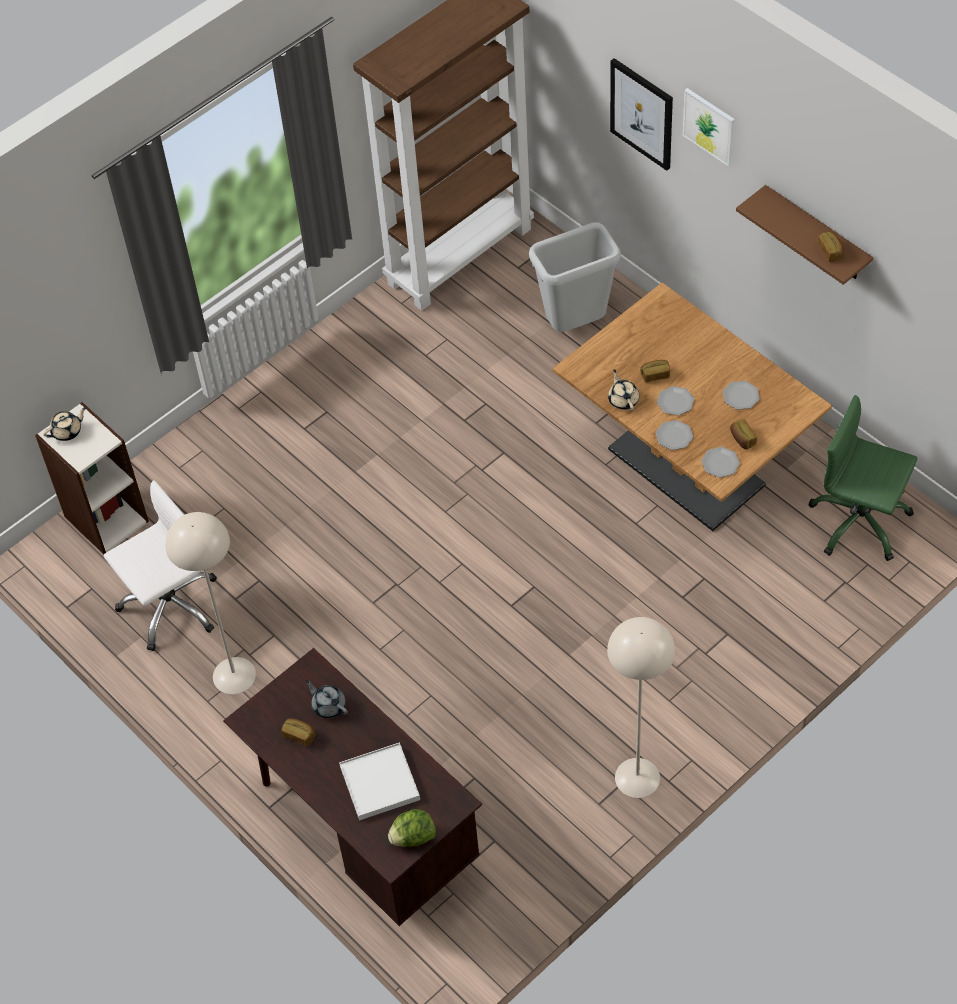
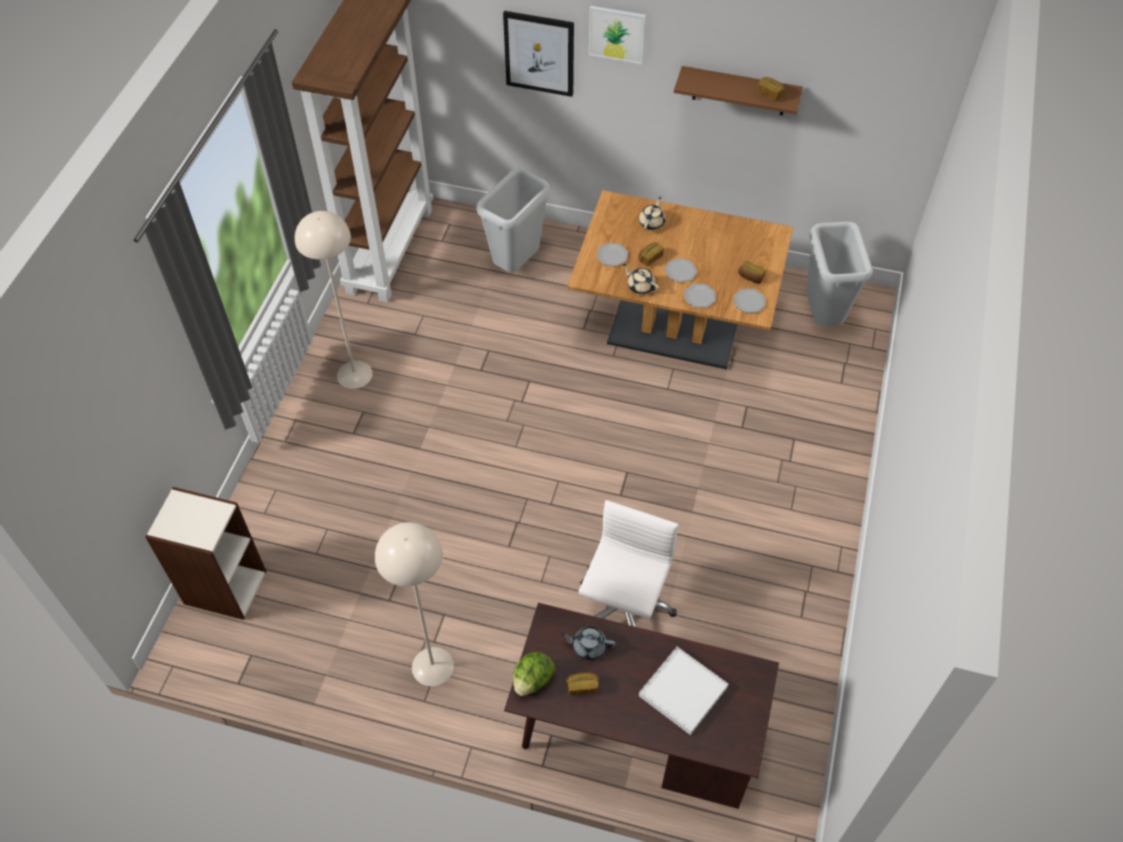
camera: 35 degrees left, 0 degrees up
beige teapot [43,407,86,441] -> beige teapot moved to [639,197,665,230]
white office chair [104,480,217,651] -> white office chair moved to [578,500,679,627]
lettuce [388,809,436,847] -> lettuce moved to [513,652,556,696]
beige floor lamp [607,617,675,798] -> beige floor lamp moved to [295,211,373,389]
plate [723,381,760,410] -> plate moved to [596,243,628,266]
green office chair [808,395,917,561] -> grey trash can [807,222,873,326]

